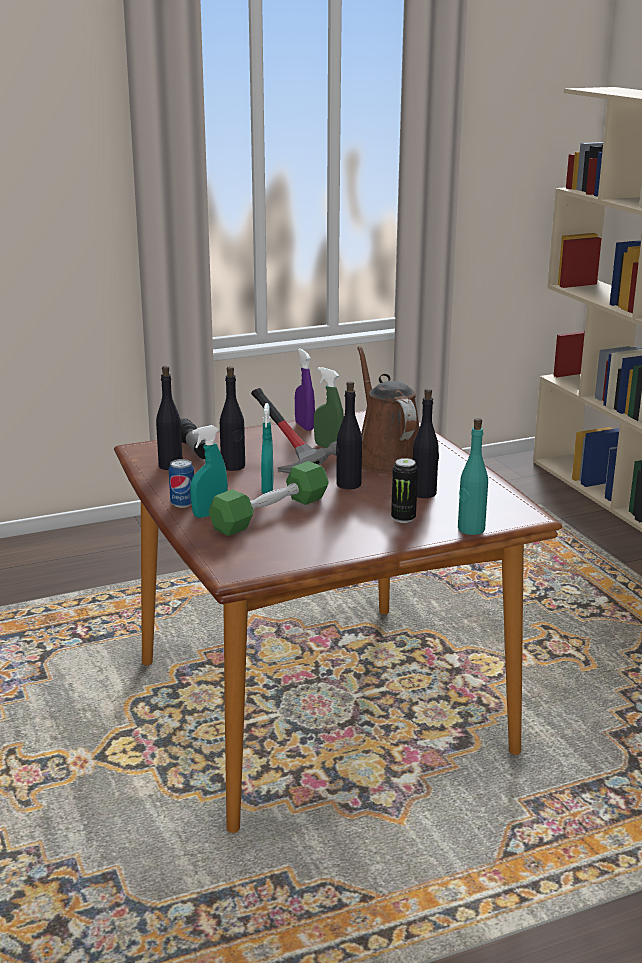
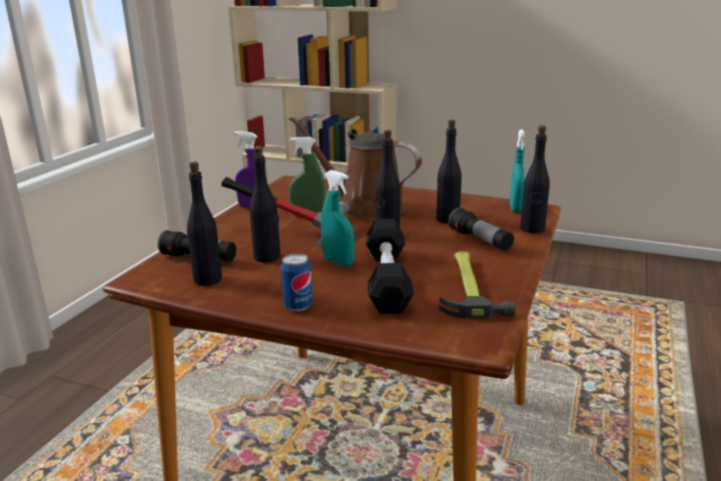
camera: 45 degrees left, 0 degrees up
turquoise spray bottle [190,425,228,518] -> turquoise spray bottle moved to [510,130,525,212]
green dumbbell [208,461,329,536] -> black dumbbell [366,219,414,314]
can [391,458,418,523] -> flashlight [448,207,514,250]
turquoise bottle [458,418,488,535] -> black bottle [520,125,550,233]
none -> hammer [439,252,516,319]

